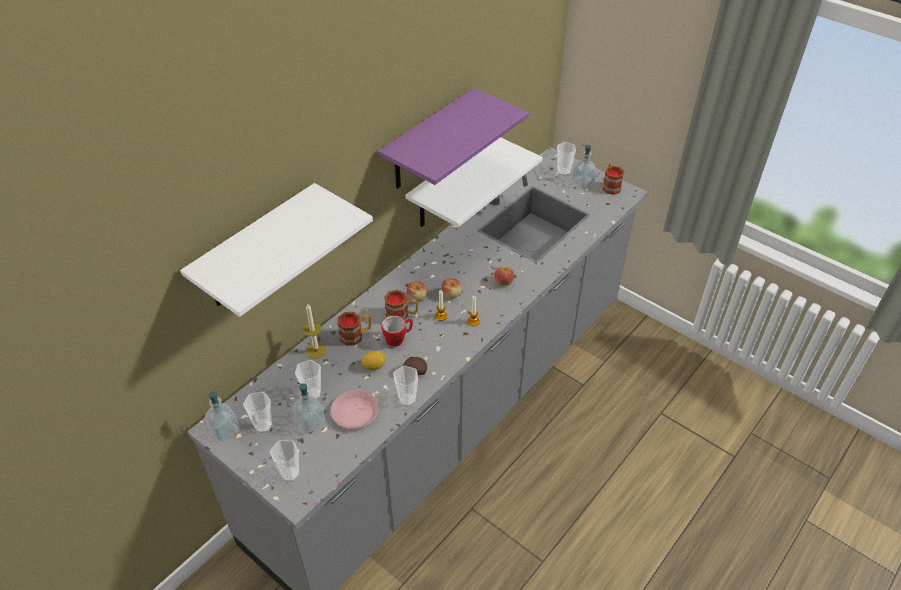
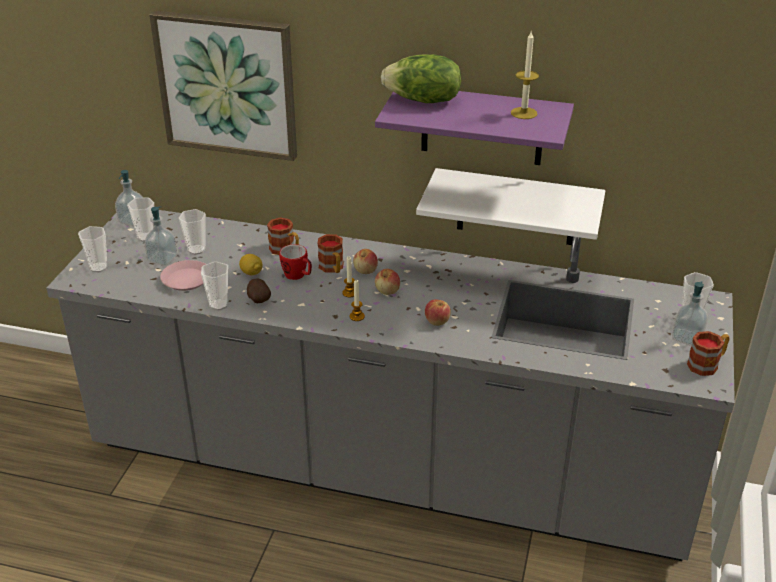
camera: 65 degrees right, 10 degrees down
white shelf [180,183,373,317] -> picture [149,11,297,161]
candle [303,303,327,359] -> candle moved to [511,32,539,119]
none -> lettuce [381,54,461,103]

